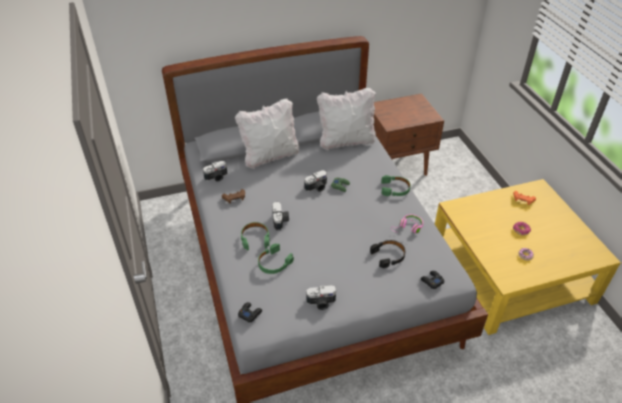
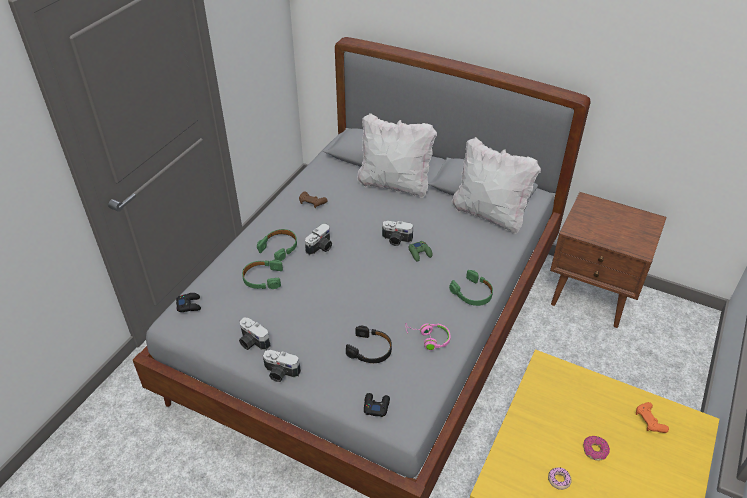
camera: 45 degrees right, 0 degrees up
camera [203,161,227,181] -> camera moved to [263,350,301,382]

